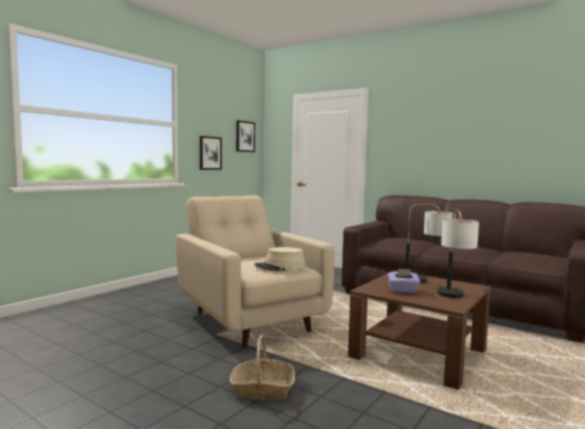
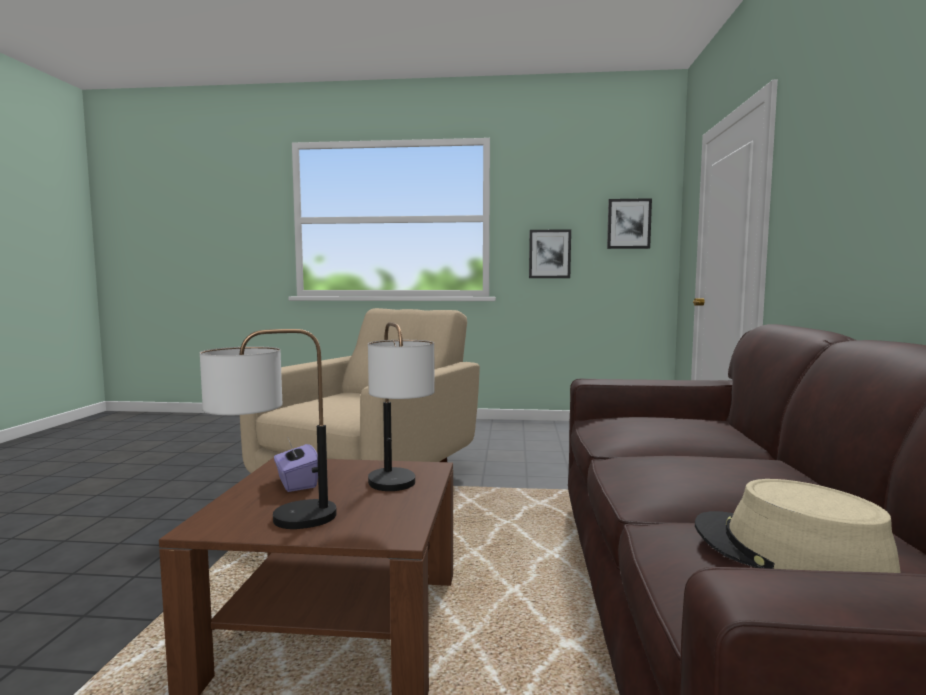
camera: 60 degrees right, 0 degrees up
basket [230,335,295,399] -> none
beige hat [254,247,306,271] -> beige hat moved to [695,479,901,573]

